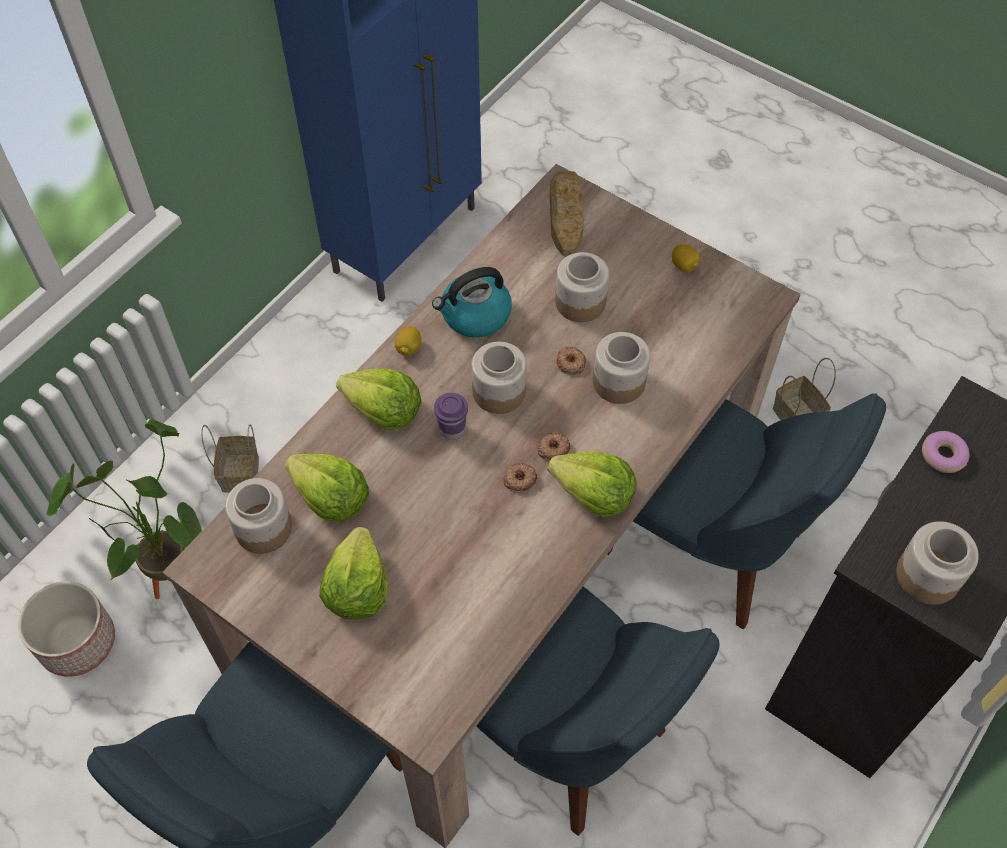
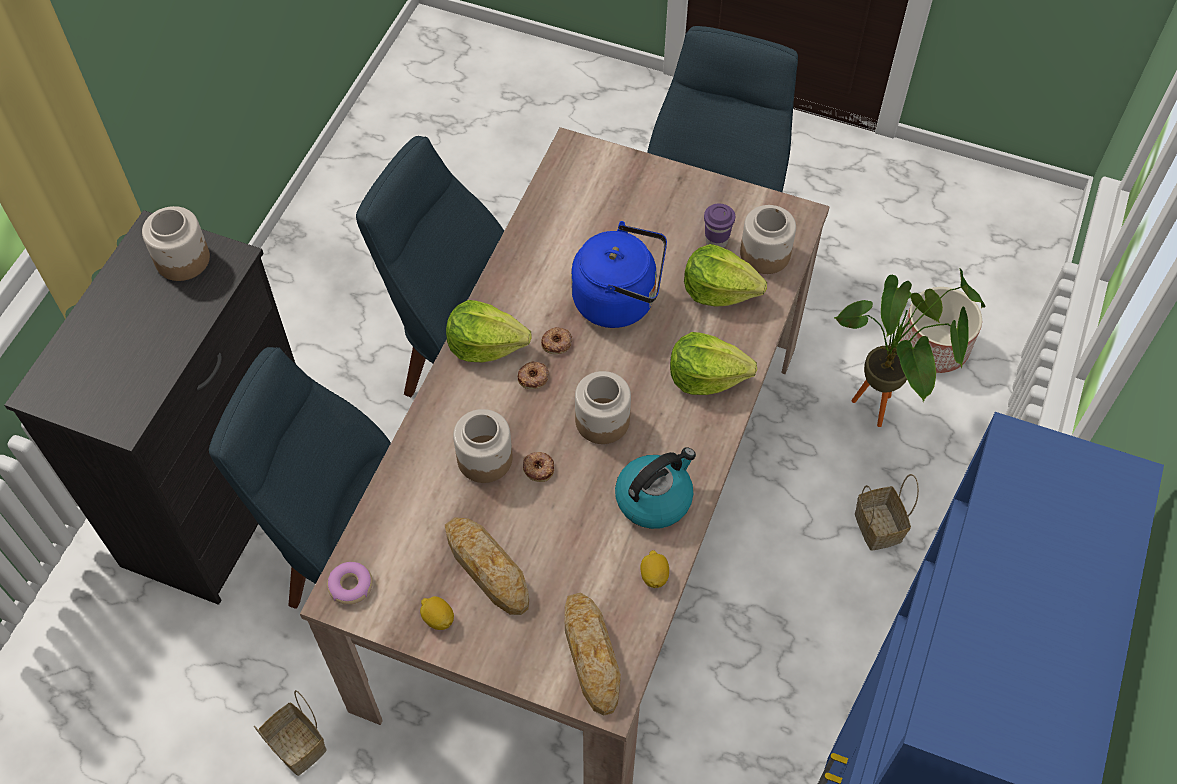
camera: 165 degrees right, 0 degrees up
lettuce [319,527,388,619] -> none
lemon [395,326,421,356] -> lemon moved to [640,550,669,588]
purple cup [434,393,468,440] -> purple cup moved to [704,203,735,248]
jar [555,252,609,322] -> none
donut [922,431,970,473] -> donut moved to [327,562,373,605]
none -> bread [445,517,529,615]
none -> blue kettle [571,221,667,328]

